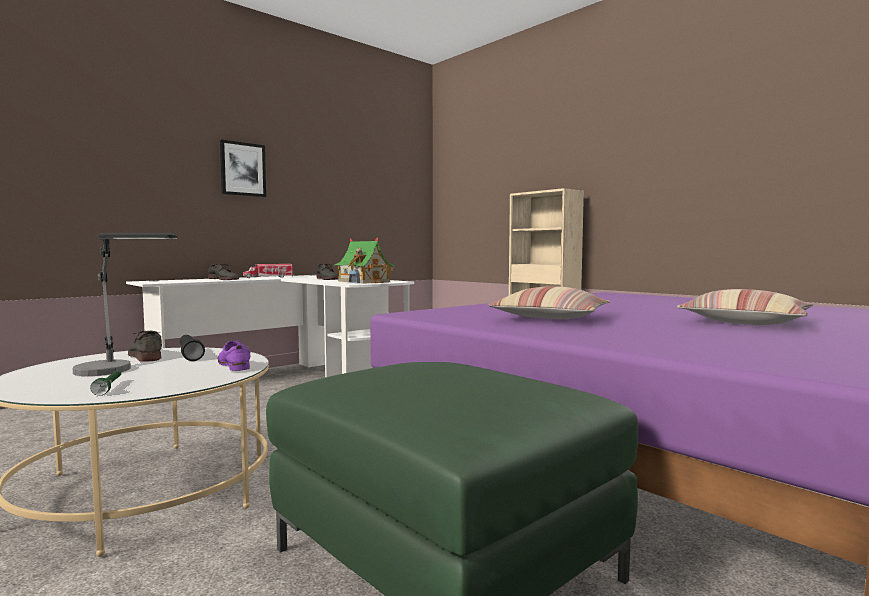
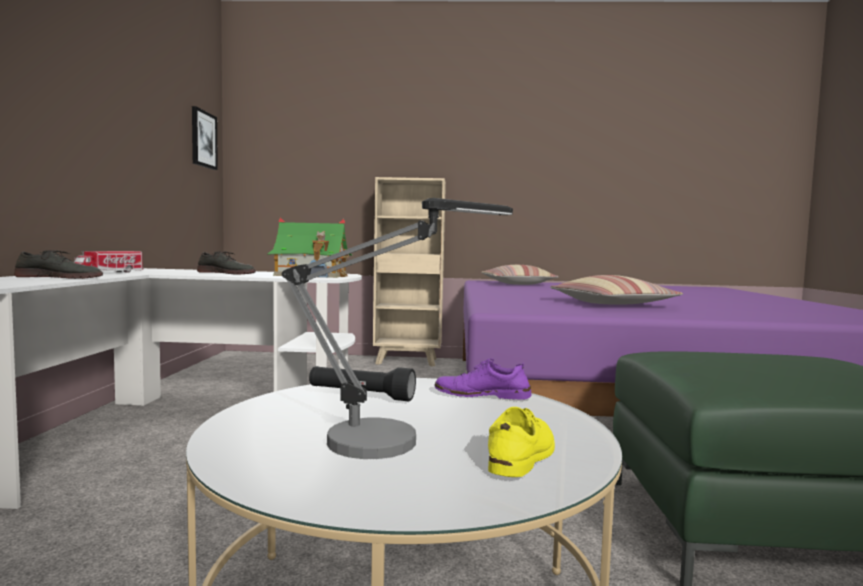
camera: 45 degrees left, 0 degrees up
green flashlight [90,370,121,396] -> yellow shoe [488,407,555,477]
grey shoe [128,330,162,362] -> none
picture [220,139,266,197] -> picture moved to [192,106,218,170]
pillow [677,289,813,325] -> pillow moved to [482,265,558,285]

